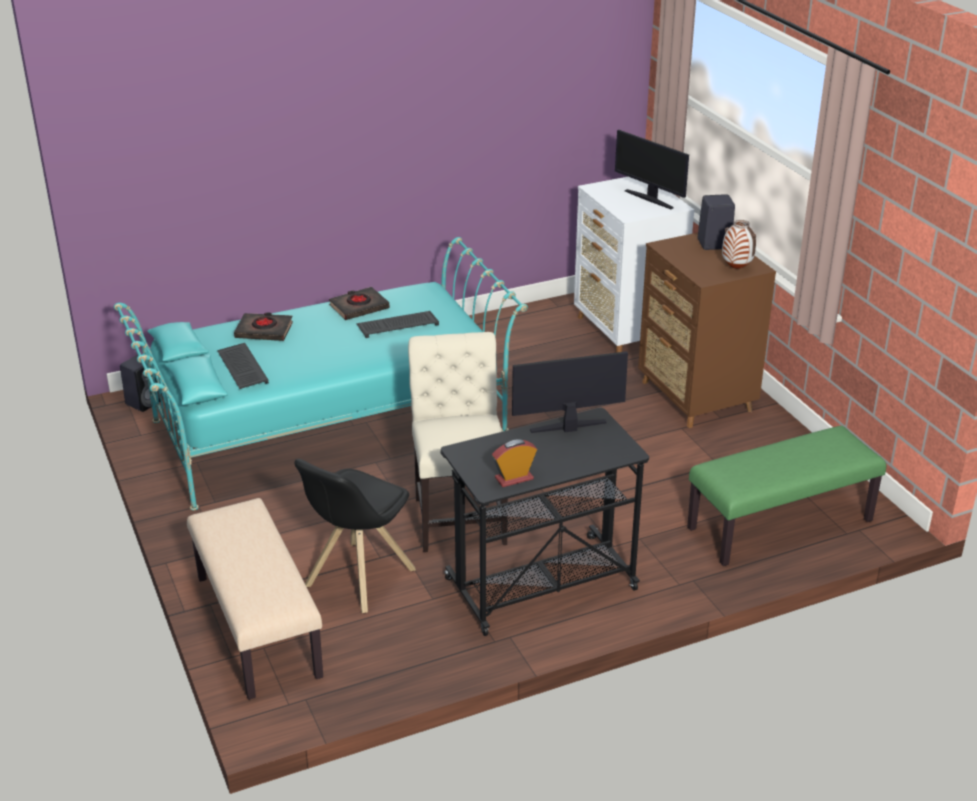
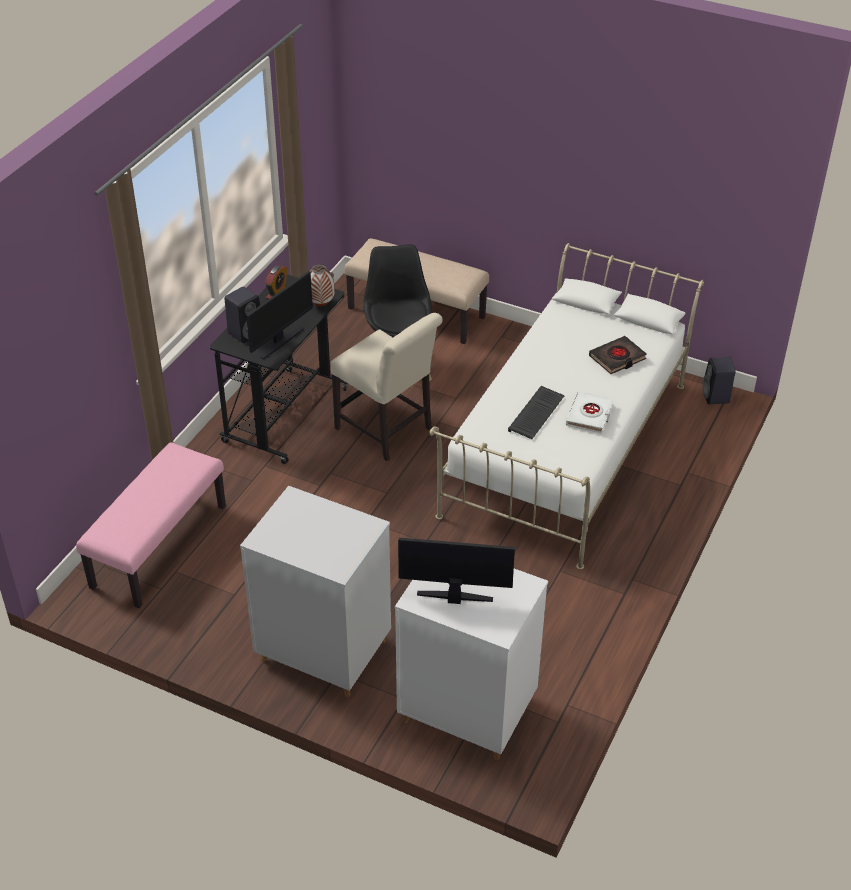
camera: 140 degrees right, 10 degrees up
turquoise bed [114,237,528,511] -> white bed [430,243,704,570]
keyboard [217,343,269,389] -> none
black book [329,287,390,320] -> white book [566,391,613,433]
brown dresser [638,233,776,428] -> white dresser [240,486,391,697]
green bench [687,426,886,566] -> pink bench [76,442,226,608]
black speaker [698,194,735,250] -> black speaker moved to [224,286,260,343]
vase [722,220,756,269] -> vase moved to [309,264,335,306]

